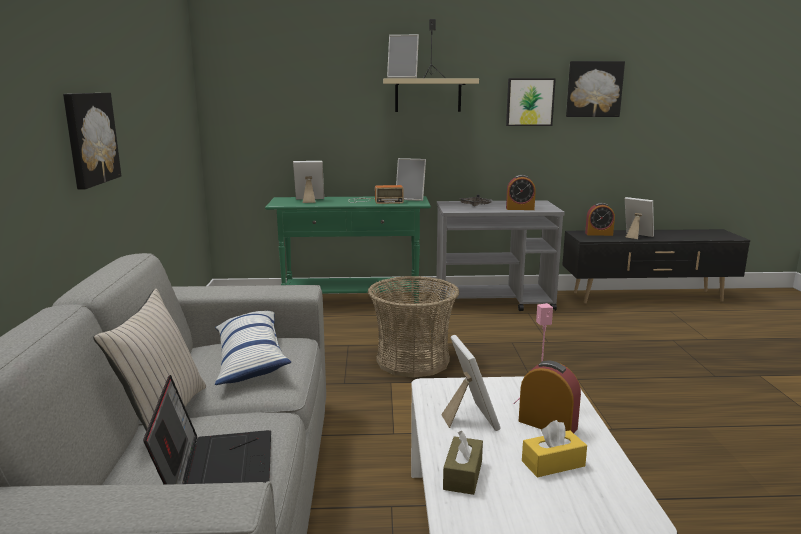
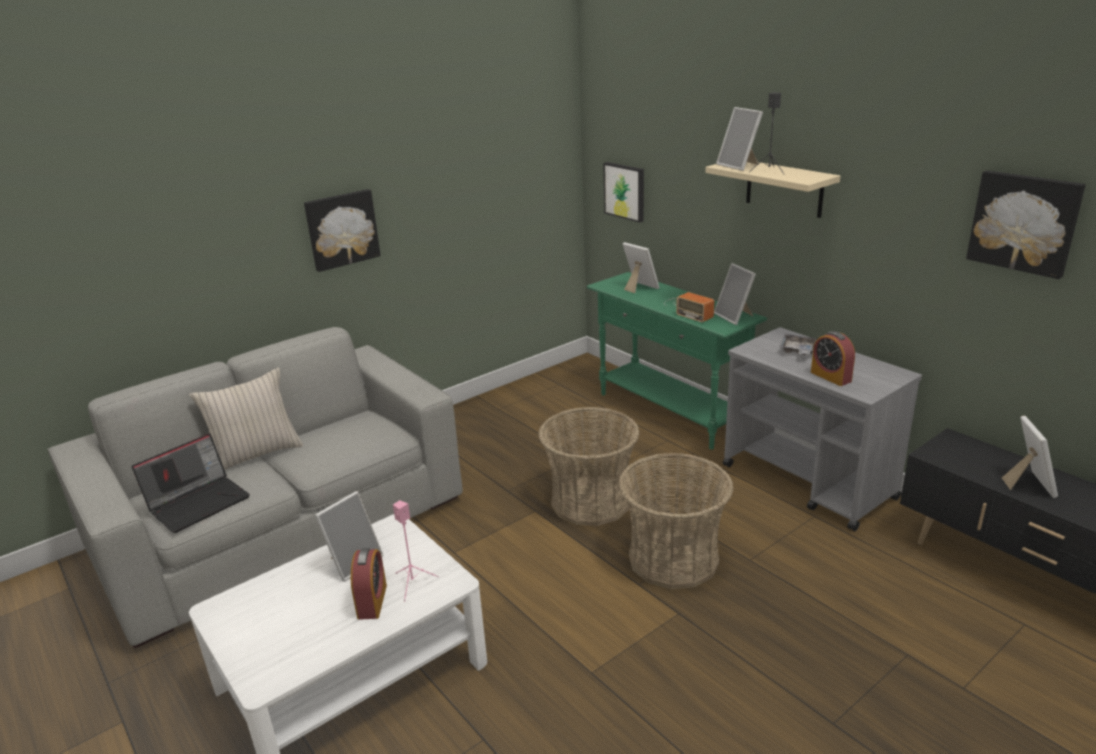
camera: 55 degrees right, 10 degrees up
pillow [215,311,291,385] -> none
brown tissue box [443,431,483,495] -> none
picture [506,78,556,126] -> picture moved to [603,162,644,223]
yellow tissue box [522,420,587,477] -> none
alarm clock [585,203,615,236] -> none
none -> basket [619,453,734,589]

